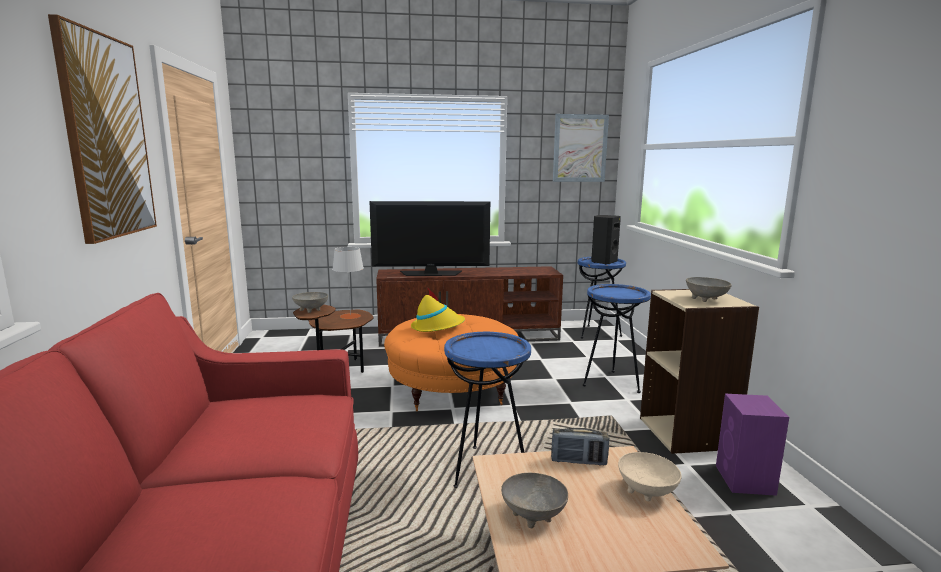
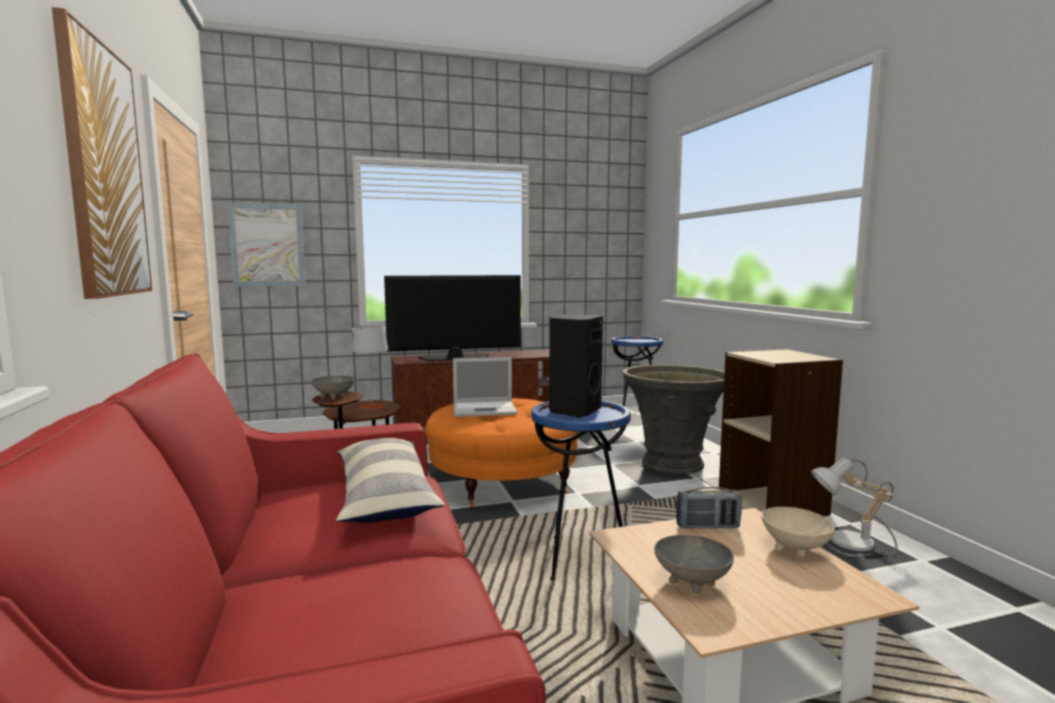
camera: 10 degrees left, 5 degrees down
yellow hat [411,287,465,332] -> laptop [453,357,517,417]
picture [553,114,609,182] -> picture moved to [227,202,306,287]
blue side table [583,284,651,393] -> grey planter [623,365,725,474]
black speaker [591,215,621,265] -> black speaker moved to [549,315,603,418]
grey bowl [686,277,732,302] -> none
purple speaker [716,394,789,496] -> table lamp [811,457,897,558]
none -> pillow [336,438,445,523]

